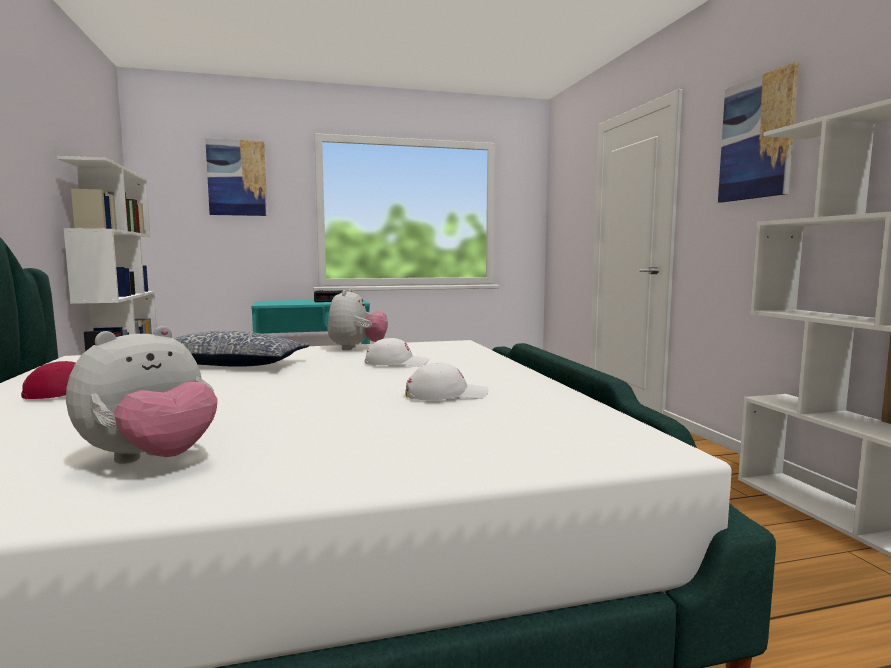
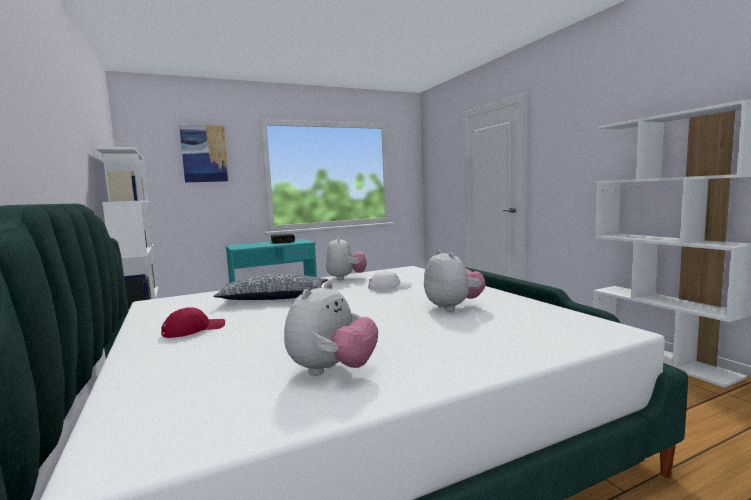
camera: 10 degrees left, 0 degrees up
white cap [405,363,489,400] -> plush toy [424,250,485,312]
picture [718,62,799,203] -> none

